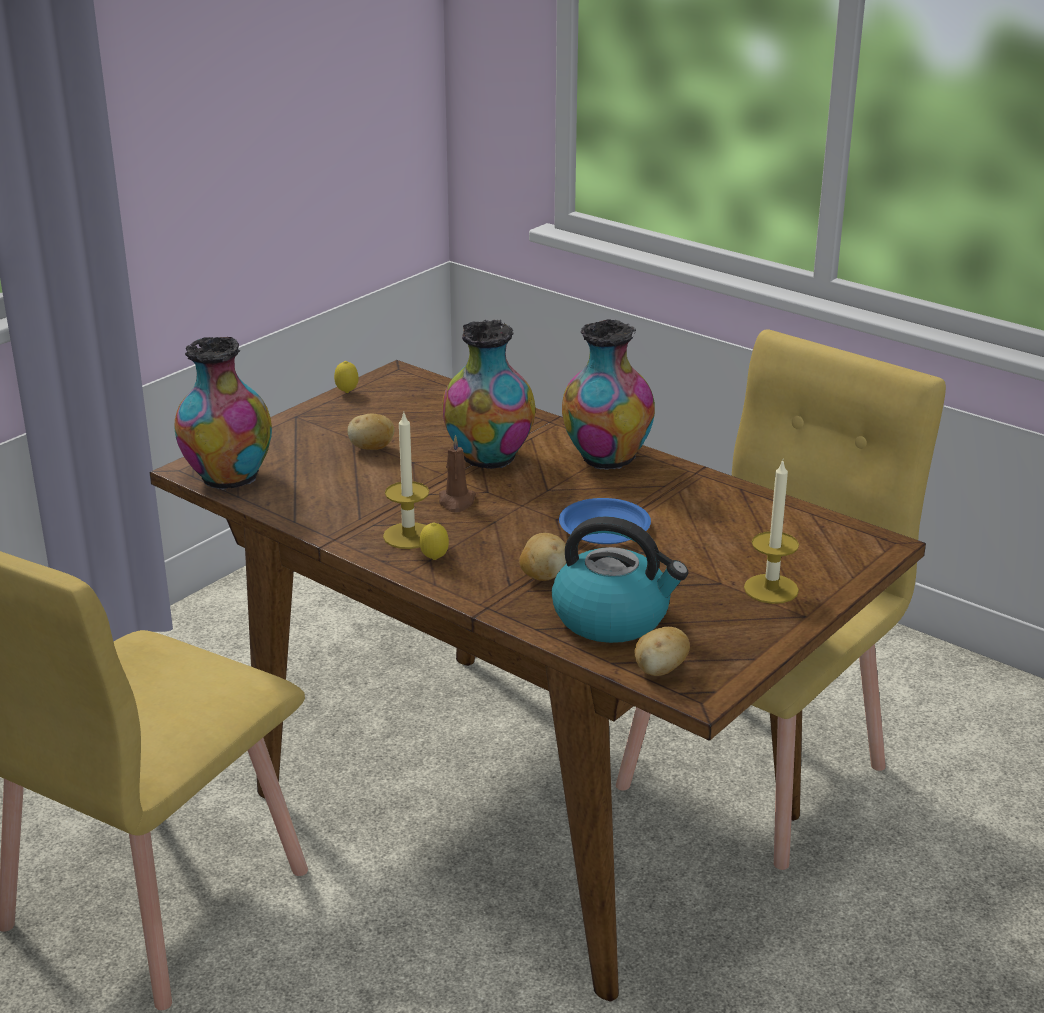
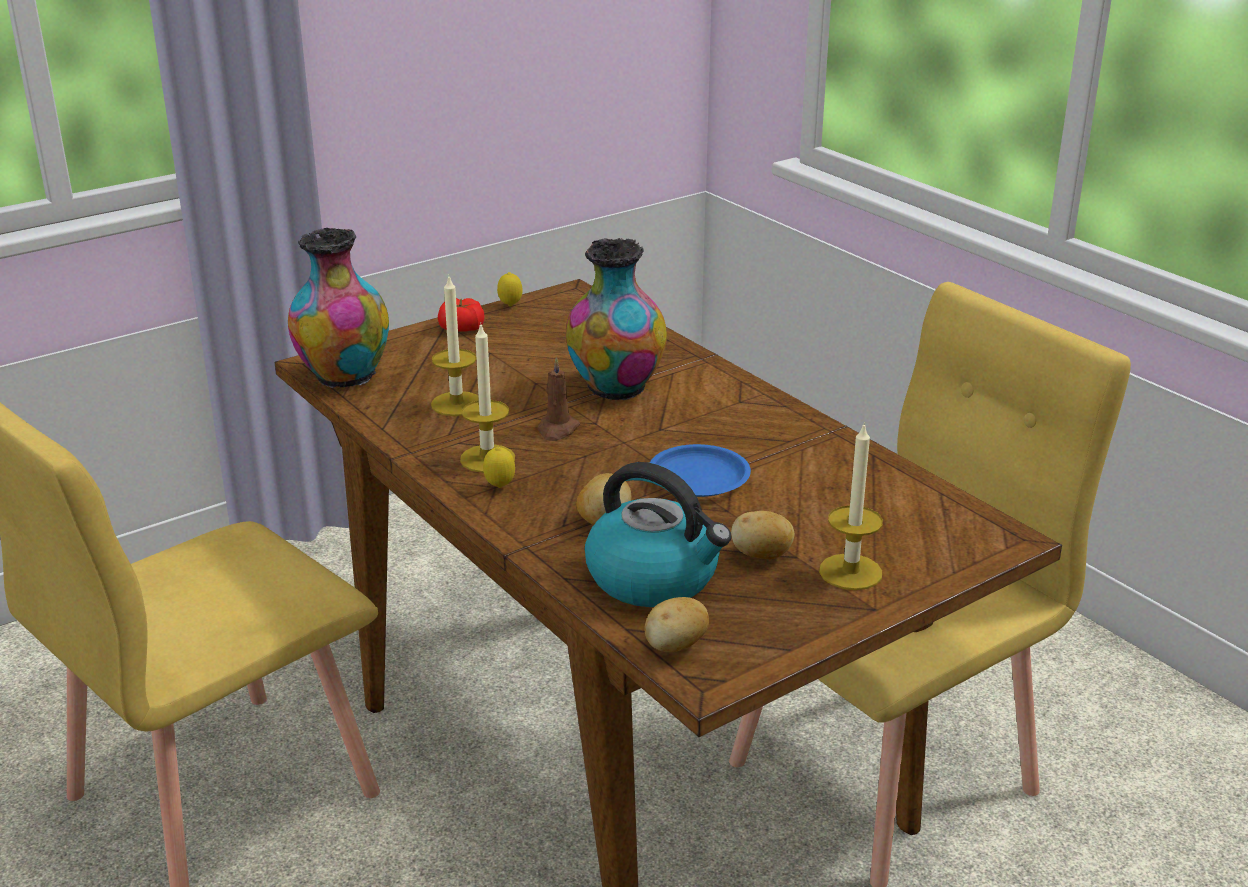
camera: 15 degrees right, 0 degrees up
potato [347,414,395,450] -> potato moved to [731,511,794,559]
vase [562,319,655,470] -> none
none -> candle [431,277,479,416]
none -> tomato [438,298,485,332]

